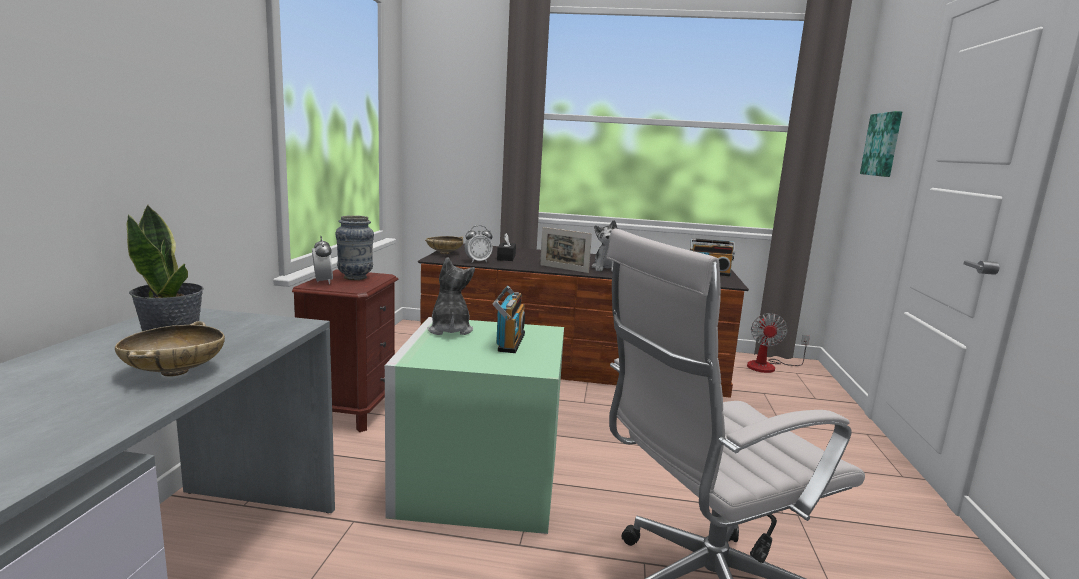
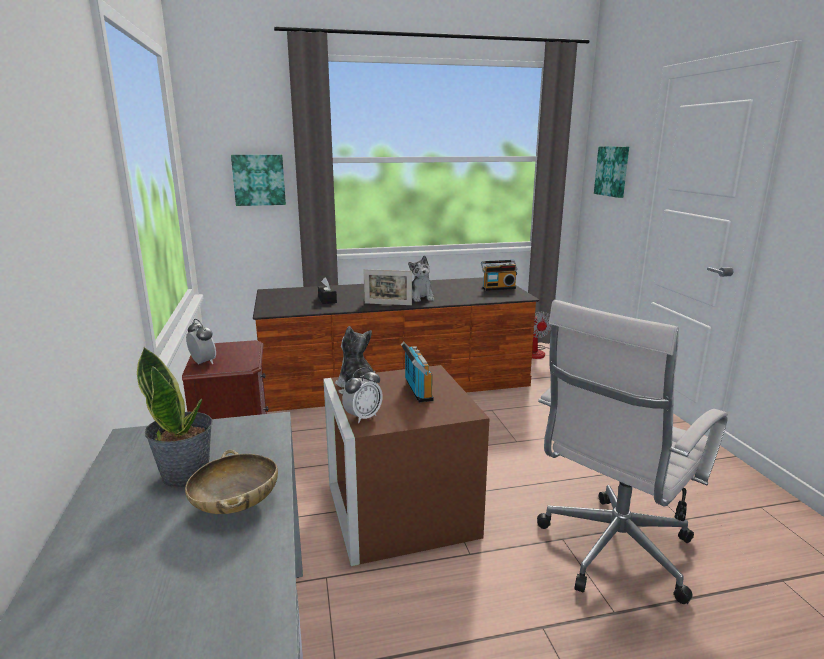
camera: 20 degrees left, 5 degrees up
vase [335,216,374,280] -> none
green storage box [385,317,564,534] -> brown storage box [323,365,490,566]
beige bowl [425,236,463,254] -> none
alarm clock [464,225,493,263] -> alarm clock moved to [342,367,383,423]
none -> picture [231,155,286,206]

